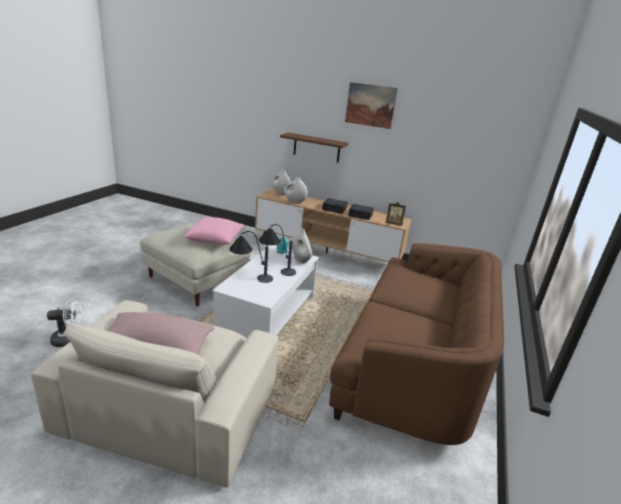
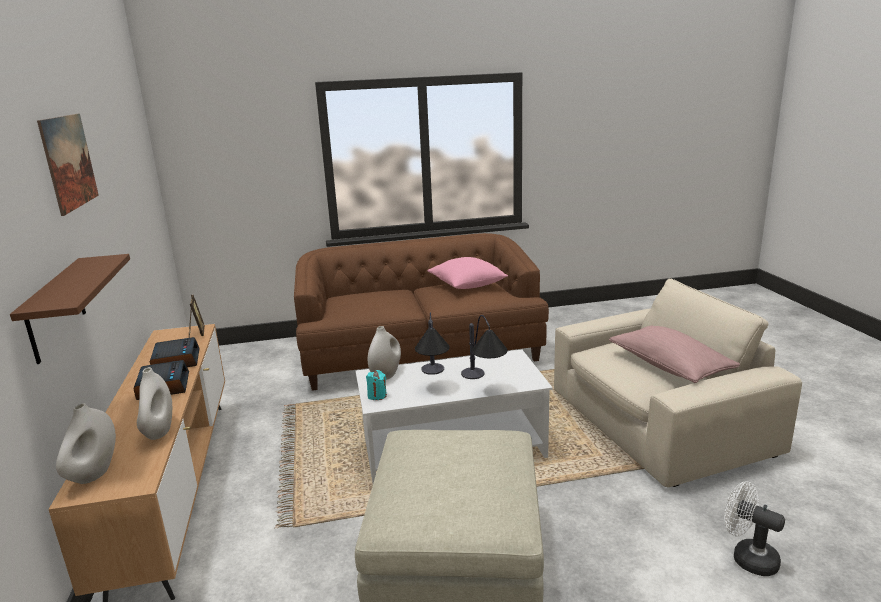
camera: 120 degrees left, 5 degrees down
pink pillow [183,217,244,245] -> pink pillow moved to [427,257,508,289]

